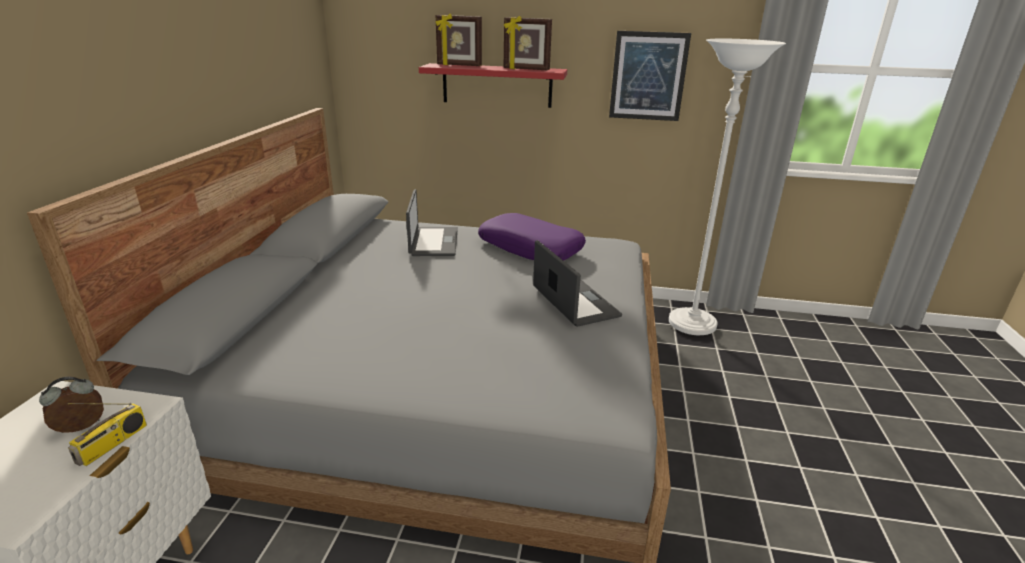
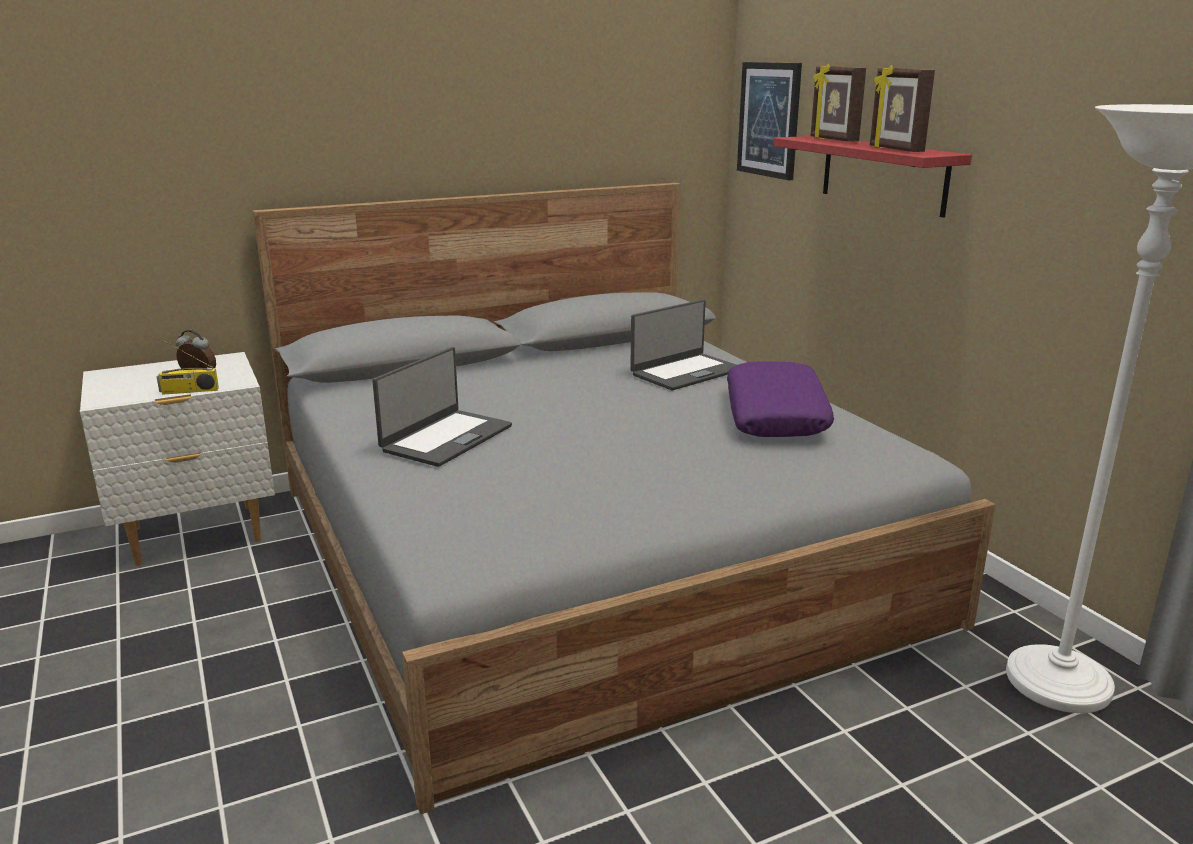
camera: 55 degrees right, 5 degrees down
laptop [533,240,622,327] -> laptop moved to [372,347,512,467]
picture [609,31,691,121] -> picture moved to [737,62,802,180]

